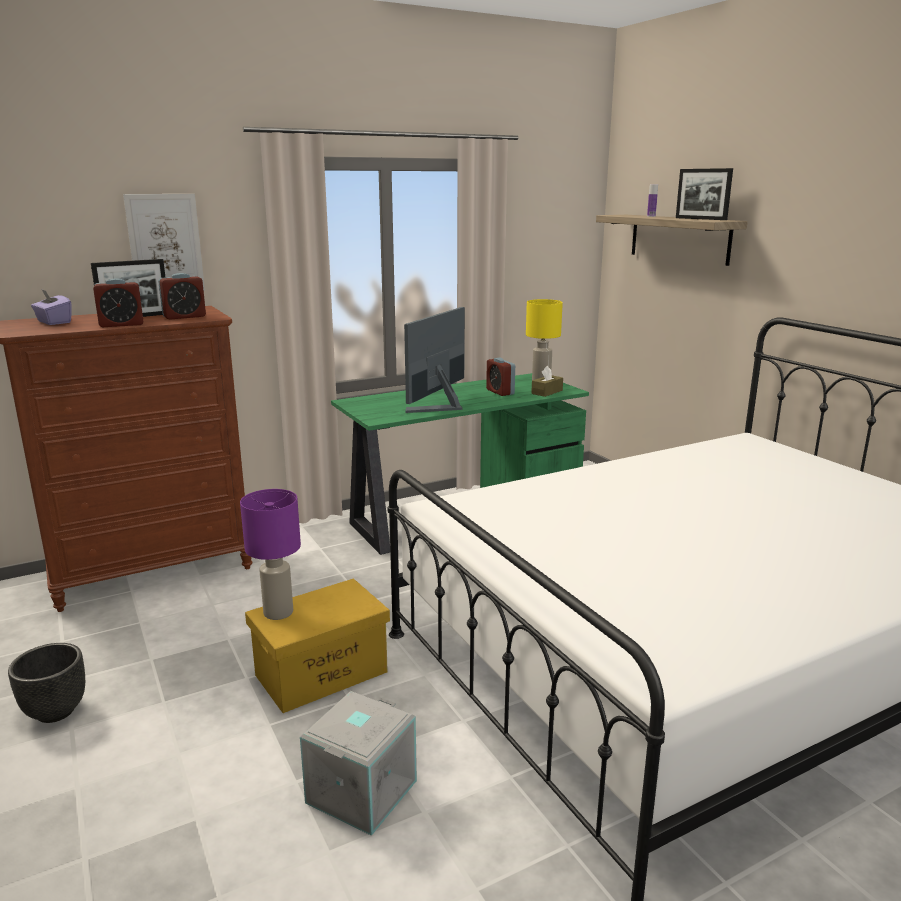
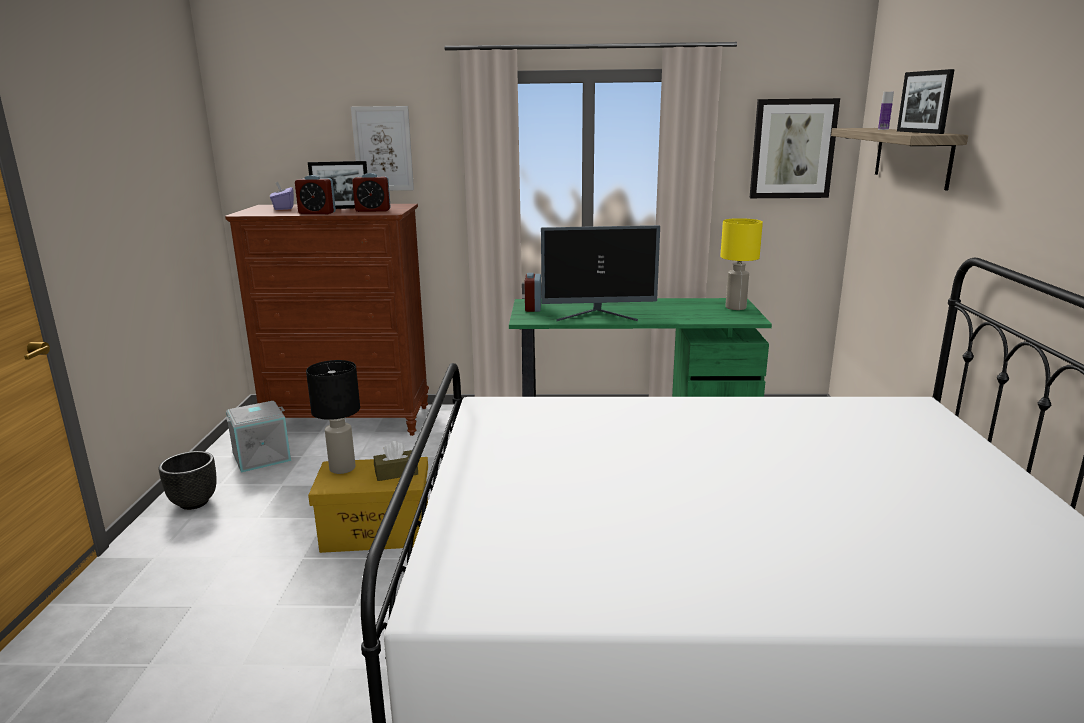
camera: 30 degrees right, 0 degrees up
purple table lamp [240,489,301,620] -> black table lamp [306,360,360,474]
grey storage box [300,691,417,836] -> grey storage box moved to [226,401,291,473]
monitor [404,307,465,413] -> monitor turned 150 degrees counterclockwise [541,225,660,322]
alarm clock [486,358,515,396] -> alarm clock moved to [525,273,541,312]
brown tissue box [531,366,563,397] -> brown tissue box moved to [374,441,418,481]
none -> picture [750,98,840,198]

